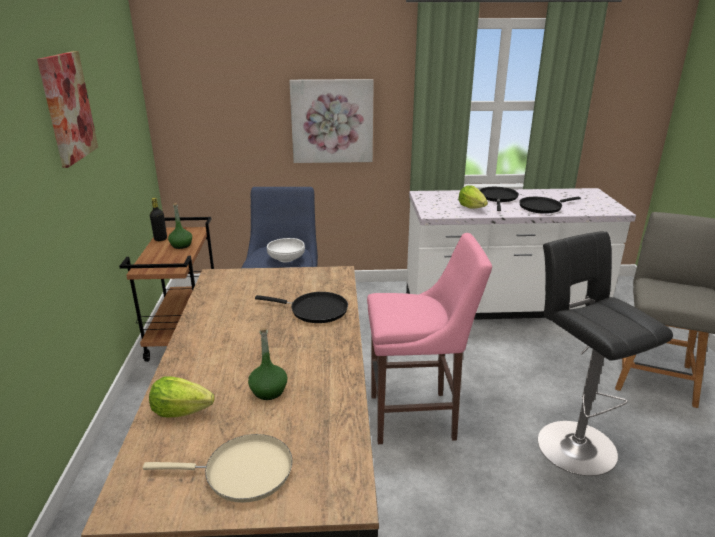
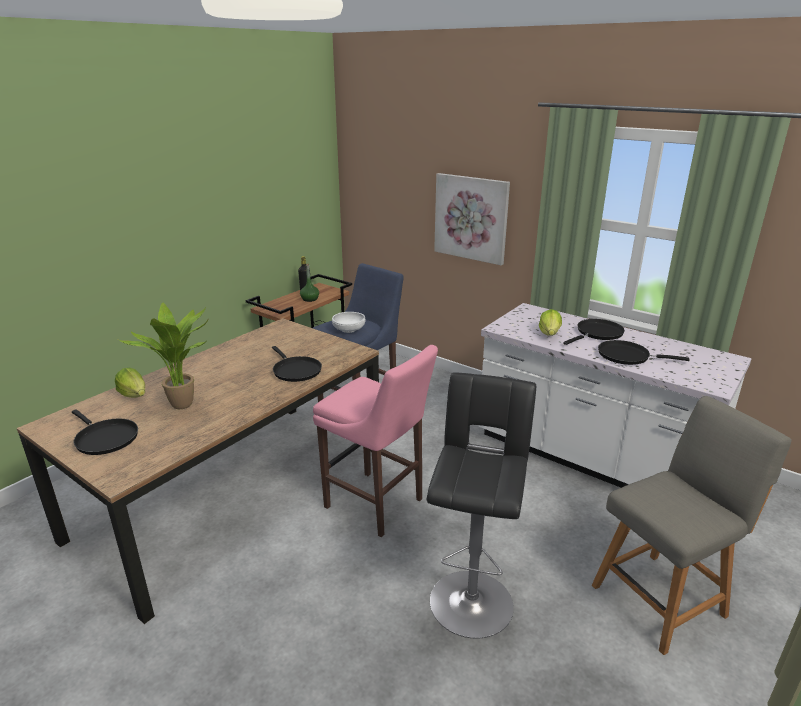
camera: 40 degrees right, 0 degrees up
picture [37,51,98,168] -> none
beige frying pan [143,434,293,503] -> black frying pan [72,409,138,455]
green bottle [248,328,287,400] -> potted plant [118,302,209,409]

